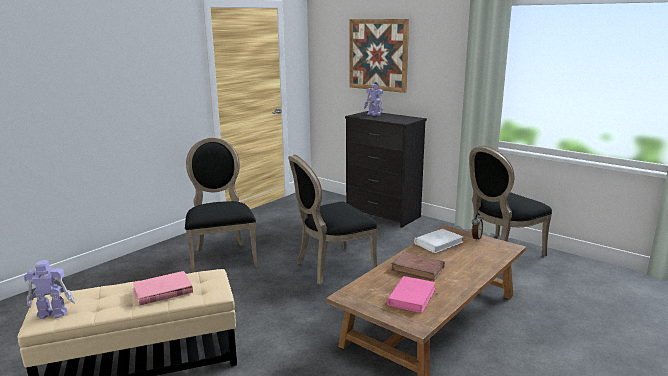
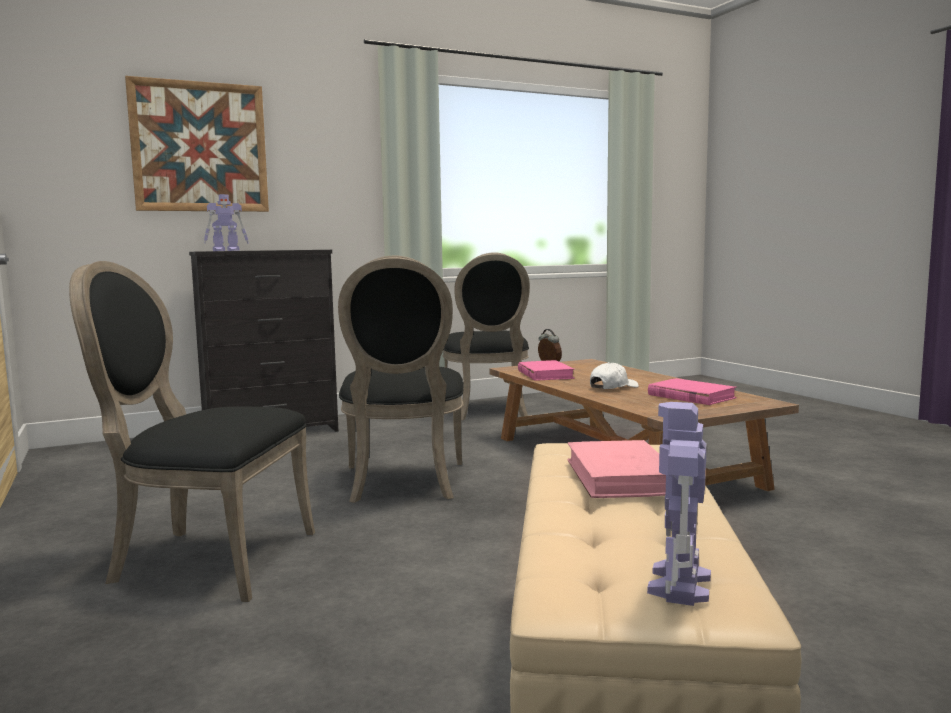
camera: 65 degrees left, 10 degrees down
brown book [391,252,445,281] -> white cap [590,362,639,389]
white book [414,229,464,253] -> pink book [518,360,575,381]

